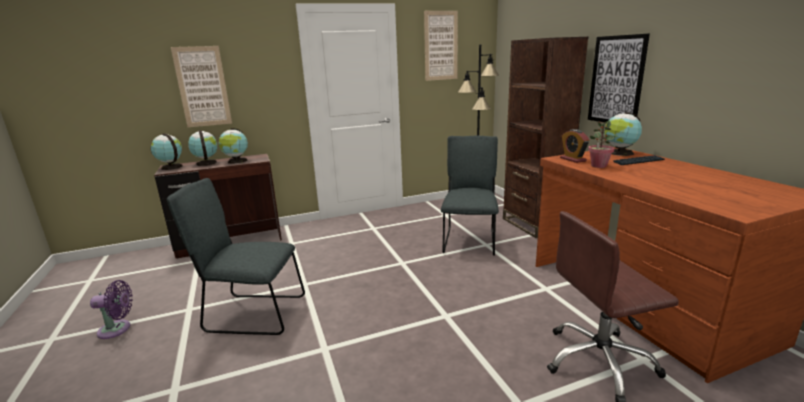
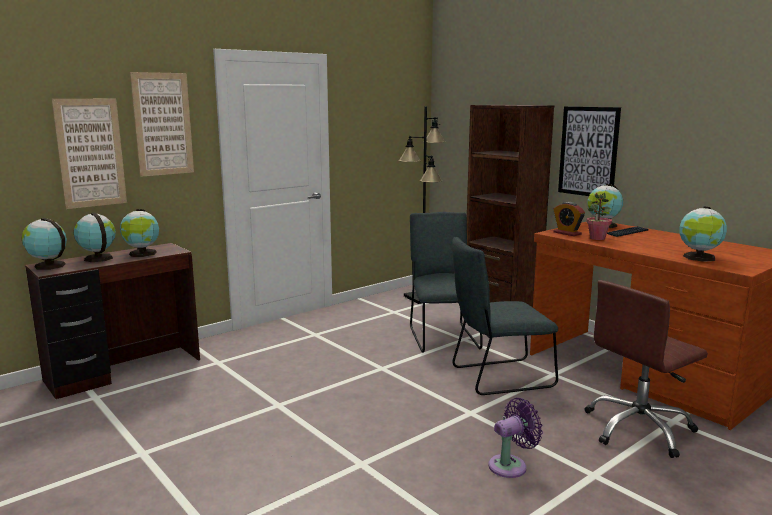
camera: 20 degrees left, 5 degrees down
purple fan [90,280,133,339] -> purple fan moved to [488,398,543,478]
grey chair [167,178,305,335] -> grey chair moved to [452,237,558,395]
picture [424,11,458,81] -> picture moved to [130,72,194,177]
none -> globe [679,206,727,262]

